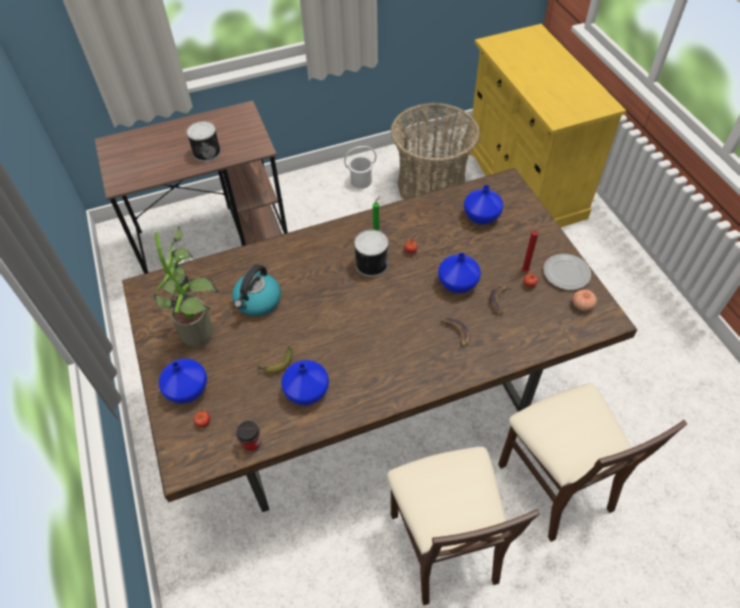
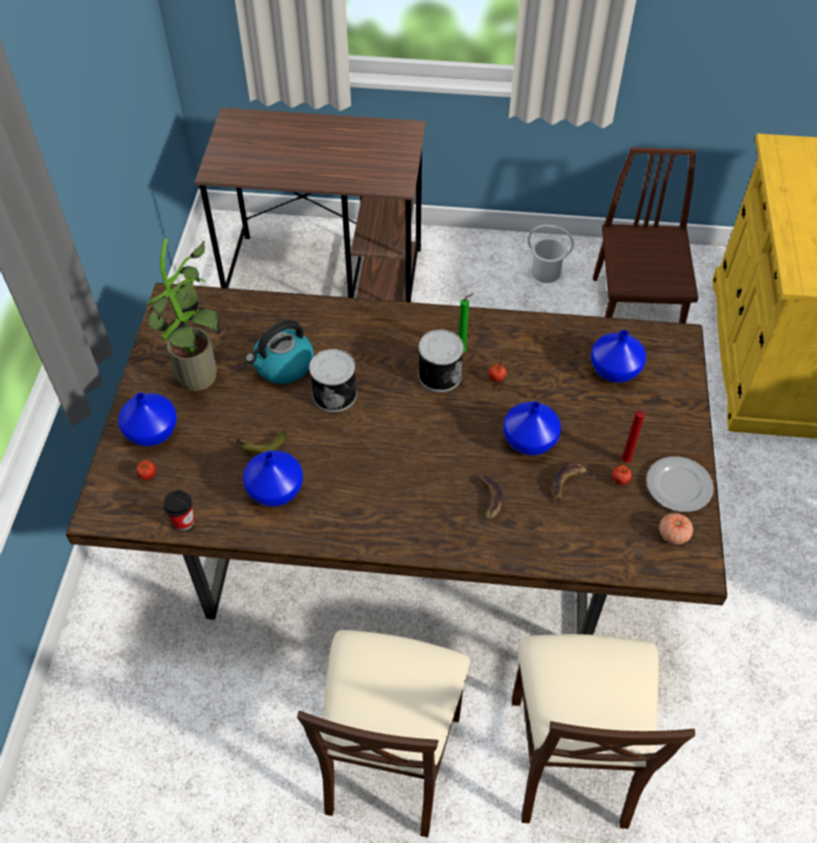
camera: 25 degrees right, 0 degrees up
can [187,121,221,162] -> can moved to [309,349,357,412]
basket [390,103,480,200] -> brown chair [593,147,698,324]

